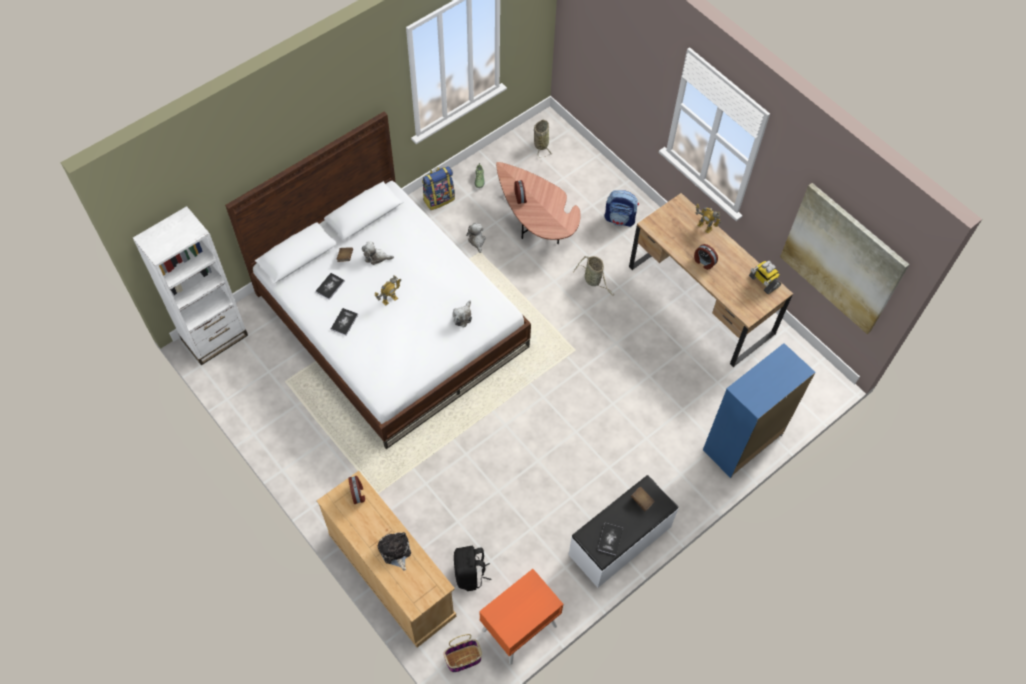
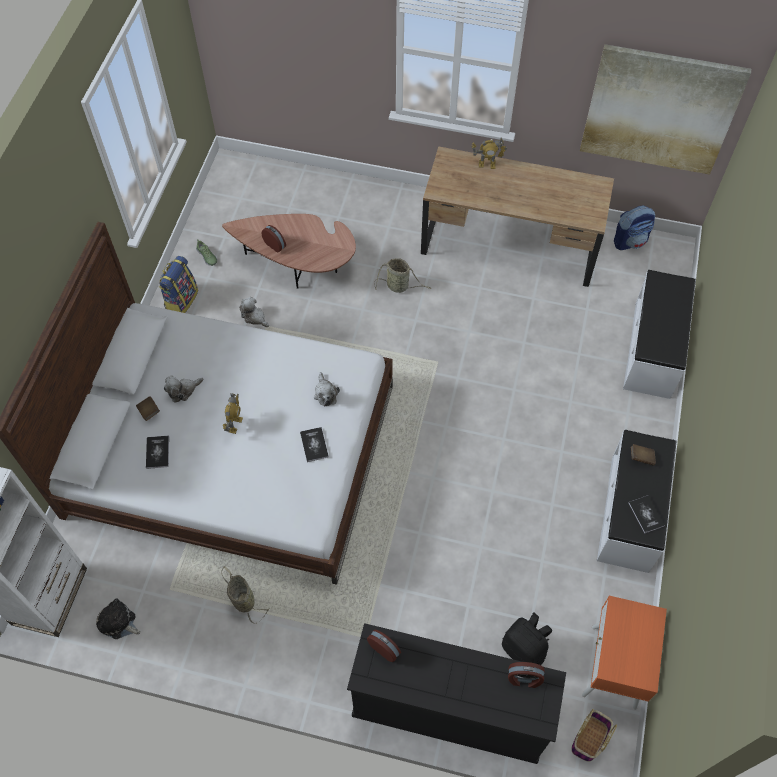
camera: 35 degrees left, 0 degrees up
beige dresser [317,471,456,648] -> black dresser [347,623,566,764]
book [331,308,358,335] -> book moved to [300,427,329,462]
plush toy [378,532,411,571] -> plush toy moved to [96,598,140,639]
basket [534,120,552,158] -> basket moved to [222,566,269,624]
backpack [604,190,639,227] -> backpack moved to [614,205,655,250]
alarm clock [694,244,718,270] -> alarm clock moved to [508,662,545,688]
blue dresser [703,343,816,478] -> white bench [623,270,696,399]
toy robot [749,260,781,294] -> none

